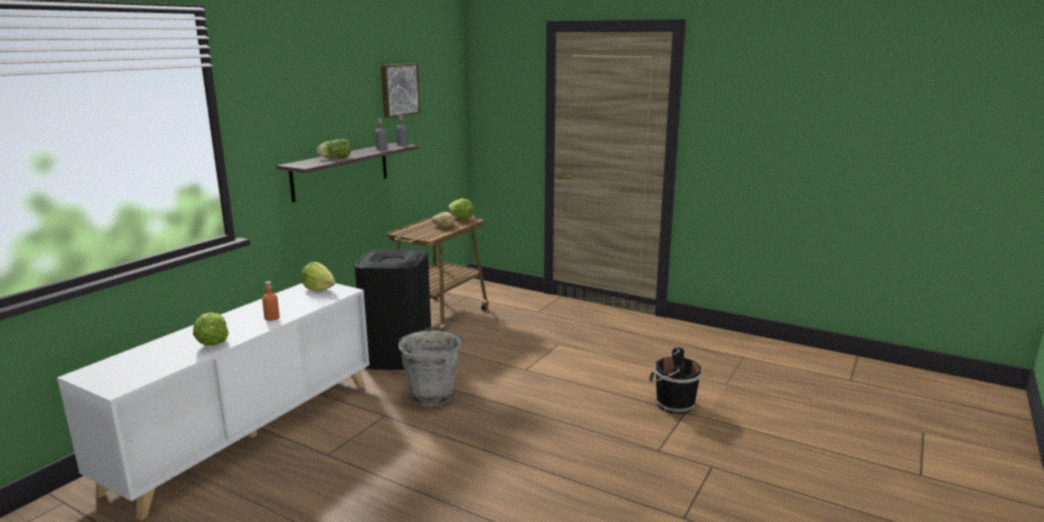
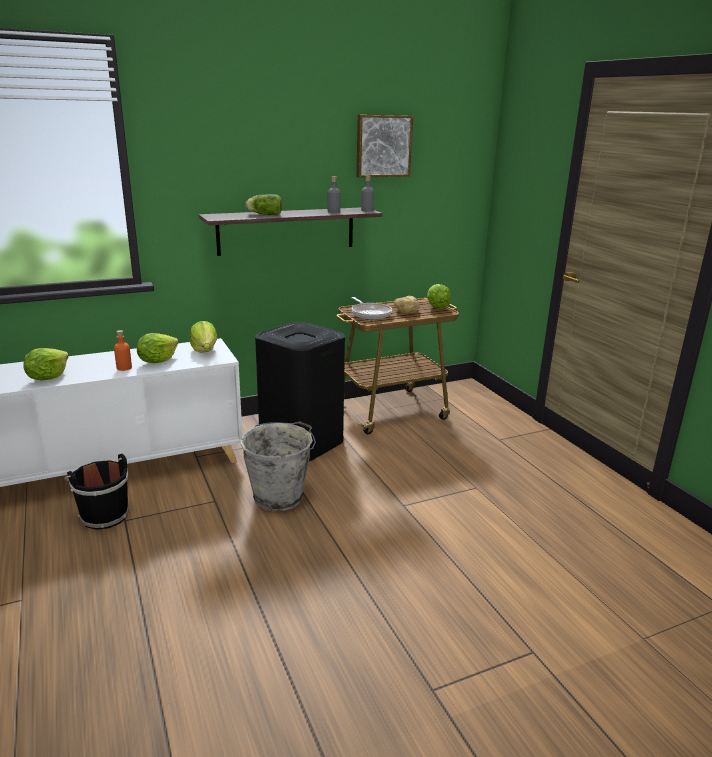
camera: 35 degrees right, 5 degrees up
black bucket [649,347,702,414] -> black bucket moved to [65,454,129,530]
none -> lettuce [137,333,179,363]
none -> frying pan [351,297,392,319]

